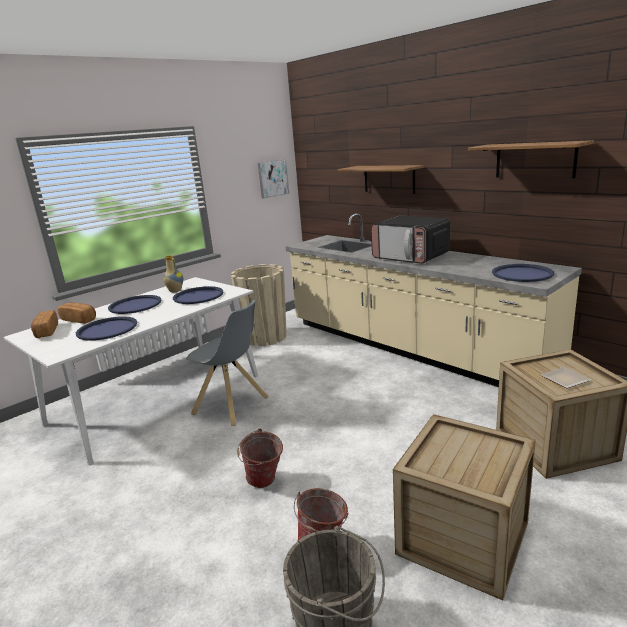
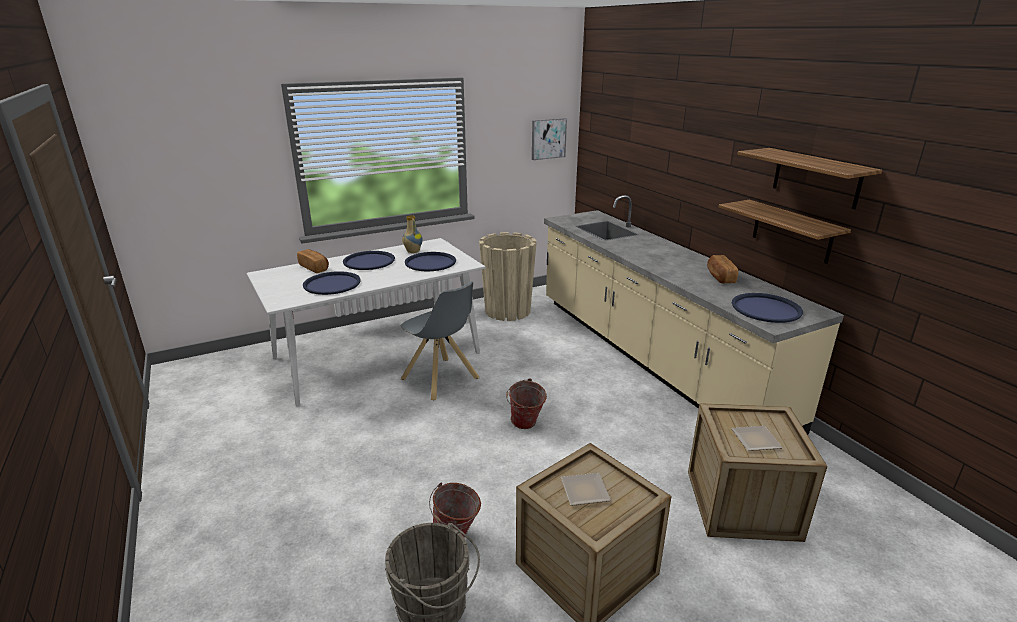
camera: 15 degrees right, 5 degrees up
bread [31,310,58,338] -> bread moved to [707,255,738,284]
bucket [237,428,283,488] -> bucket moved to [506,378,547,429]
shelf [338,165,424,194] -> shelf moved to [719,200,851,264]
microwave [371,215,450,264] -> none
none -> plate [561,473,611,506]

